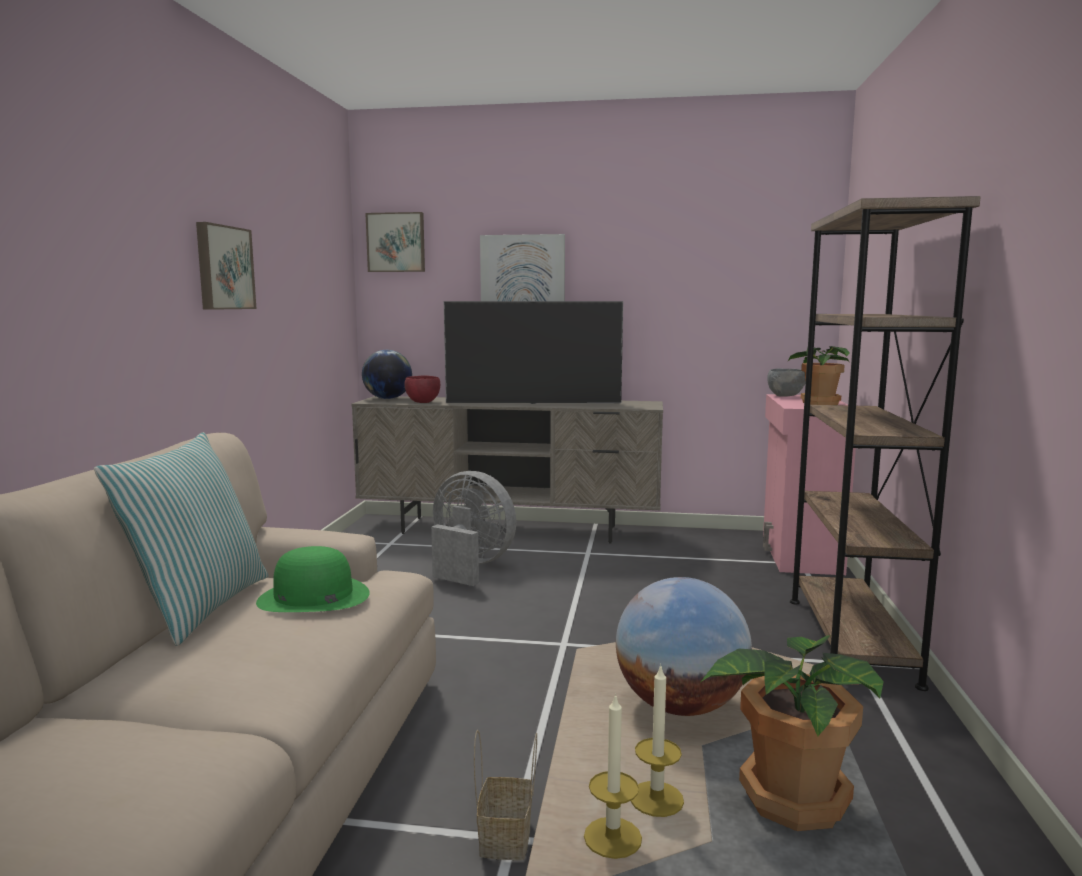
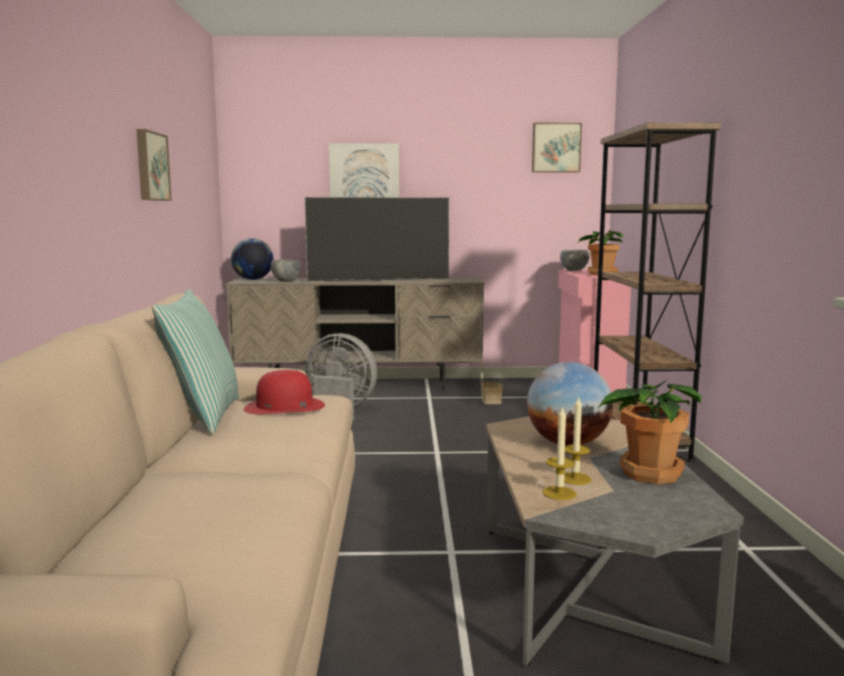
camera: 10 degrees left, 0 degrees up
green hat [256,546,370,612] -> red hat [244,370,325,414]
picture [365,212,425,272] -> picture moved to [532,123,582,172]
red bowl [404,375,440,403] -> grey bowl [271,259,301,282]
basket [474,730,537,860] -> basket moved to [481,358,504,404]

